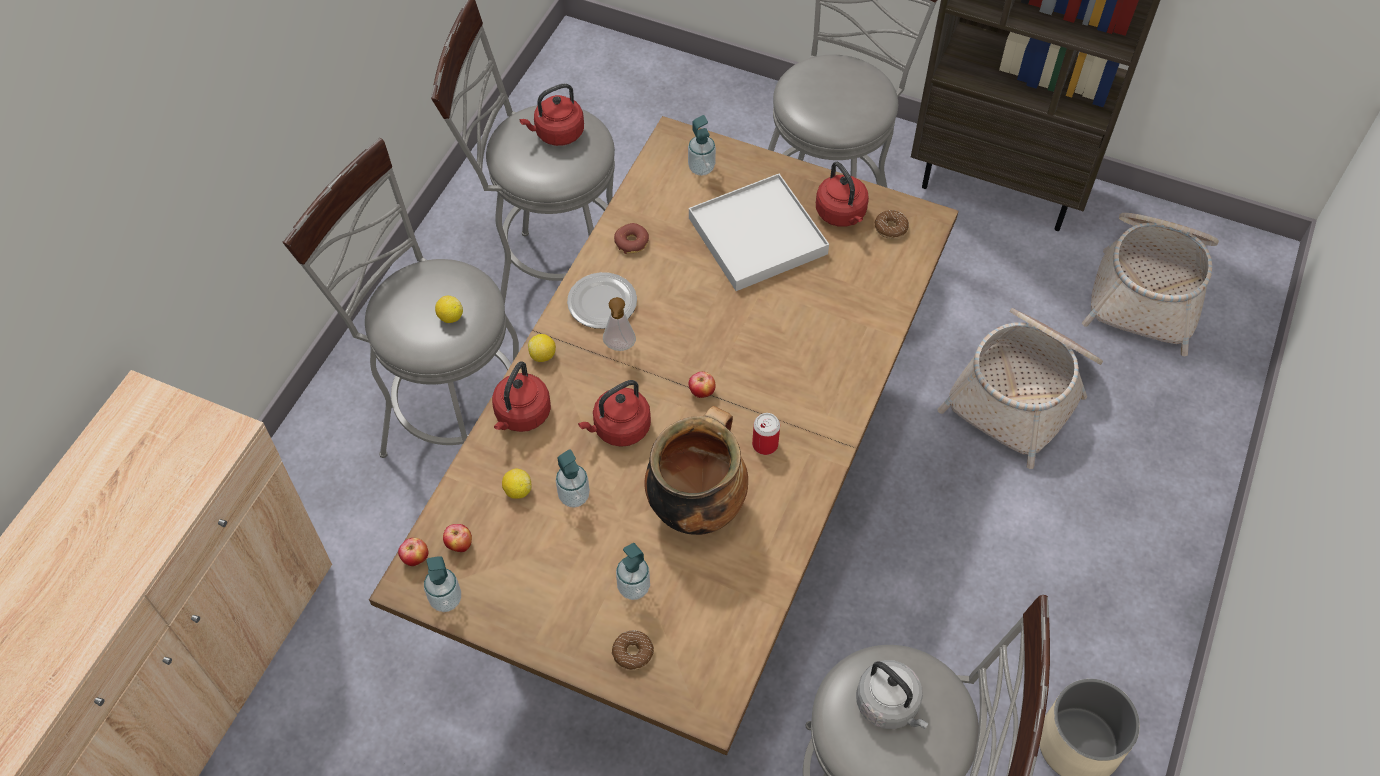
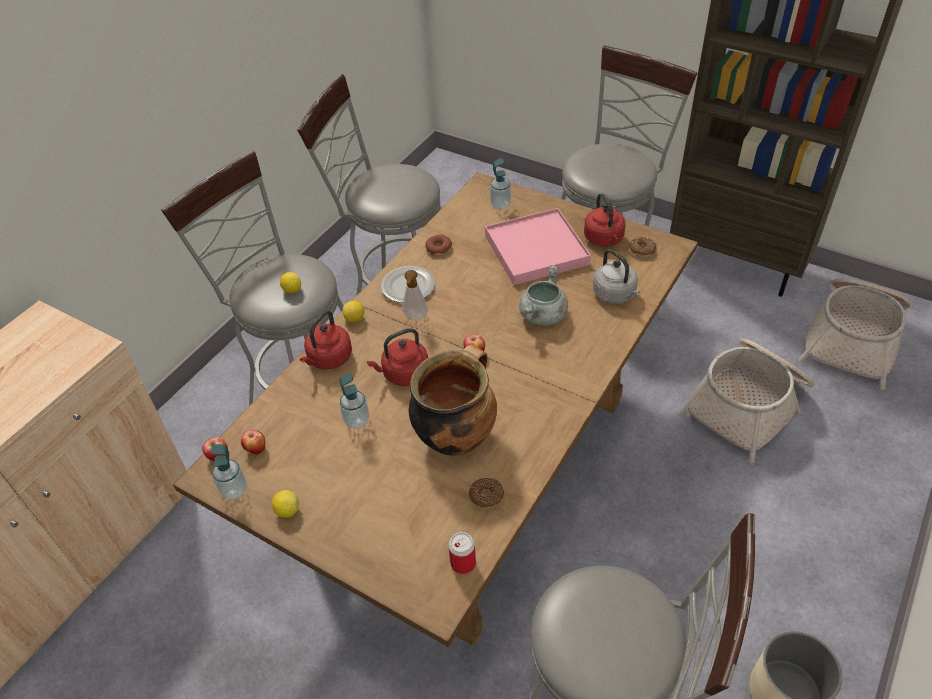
camera: 10 degrees right, 10 degrees down
lemon [502,469,532,499] -> lemon moved to [271,490,299,518]
red kettle [519,83,584,146] -> none
donut [612,630,654,670] -> donut moved to [469,477,504,509]
soap dispenser [616,543,650,600] -> none
white tray [689,174,829,291] -> pink tray [485,208,591,285]
can [752,413,780,455] -> can moved to [448,532,476,574]
grey kettle [856,660,929,729] -> grey kettle moved to [593,249,640,304]
none -> grey cooking pot [519,265,568,326]

